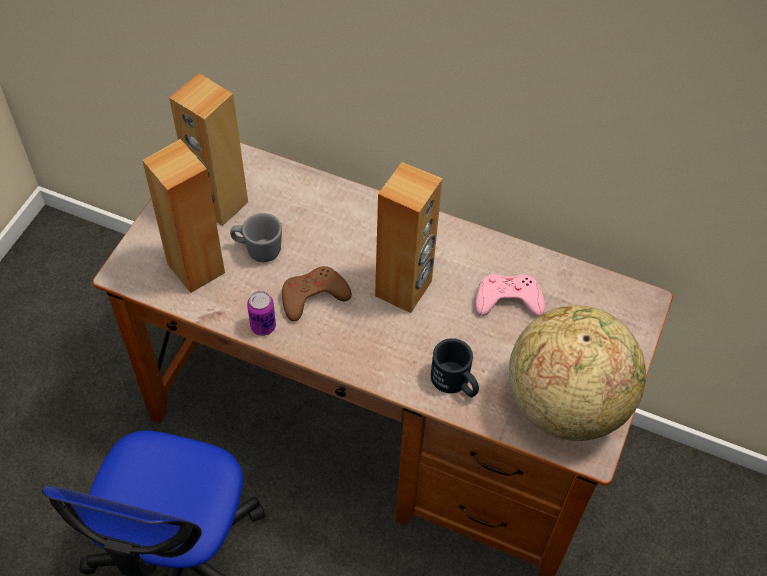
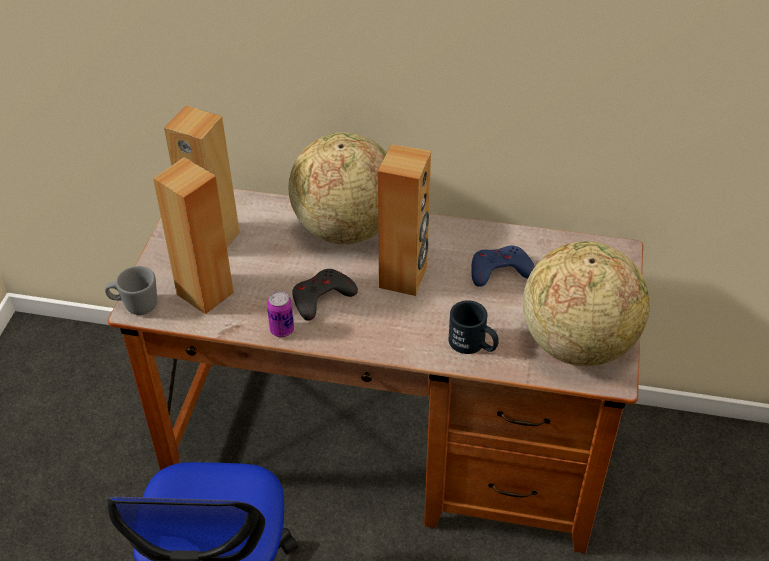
camera: 10 degrees left, 10 degrees down
grey mug [230,213,282,262] -> grey mug moved to [105,266,157,315]
brown game controller [282,266,352,321] -> grey game controller [292,269,358,321]
pink game controller [475,274,545,316] -> blue game controller [471,246,535,287]
none -> globe [289,132,387,244]

